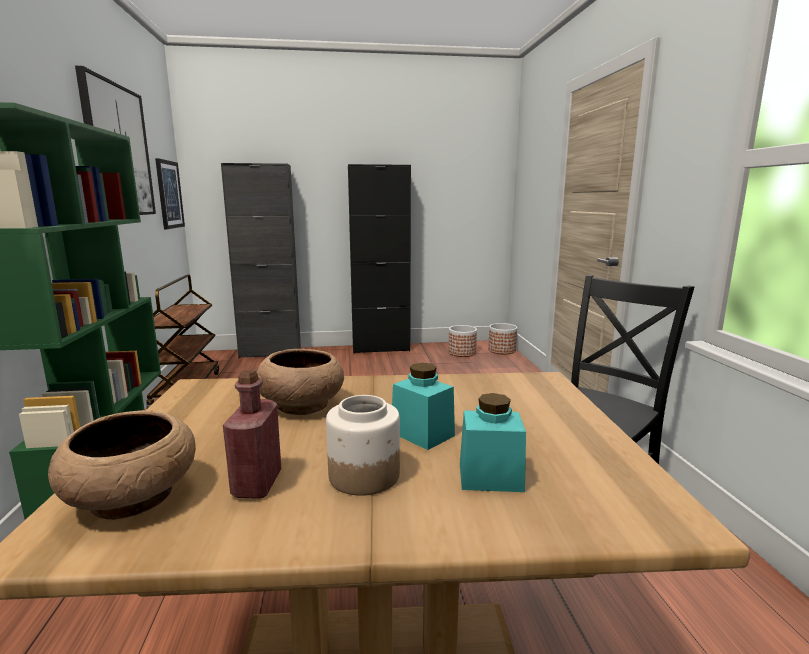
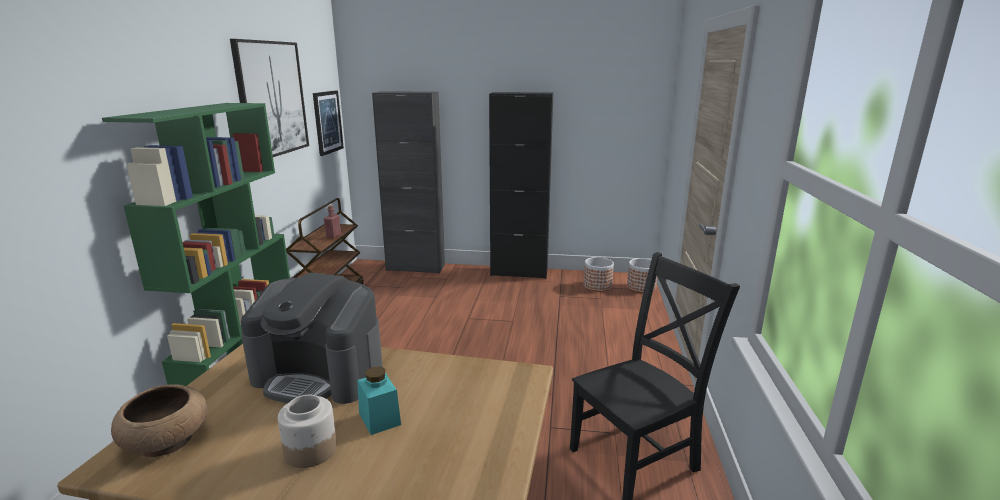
camera: 15 degrees right, 5 degrees up
red bottle [223,369,281,499] -> red bottle moved to [324,205,341,238]
brown bowl [257,349,344,415] -> coffee machine [241,273,383,404]
turquoise jar [460,393,526,492] -> none

